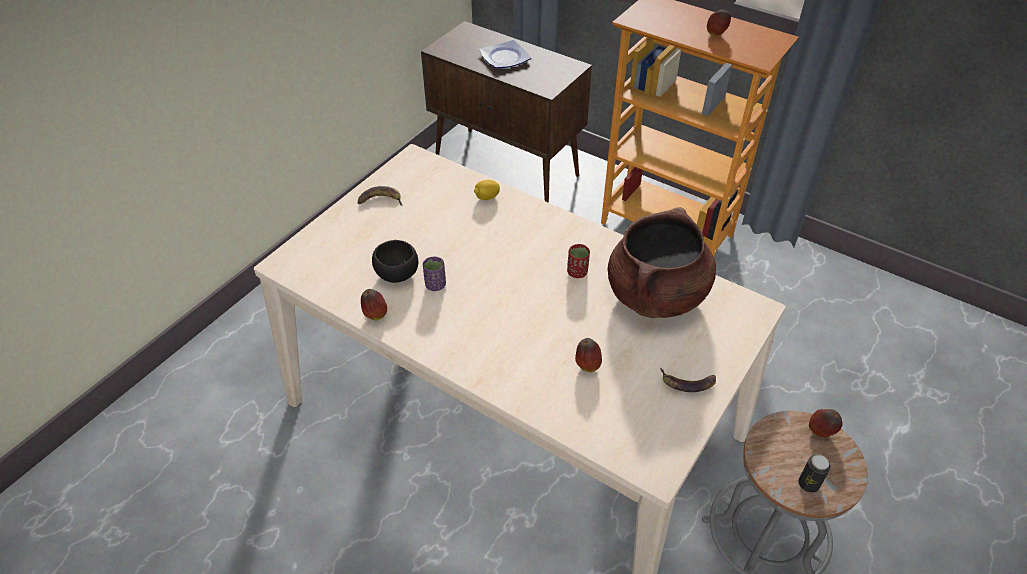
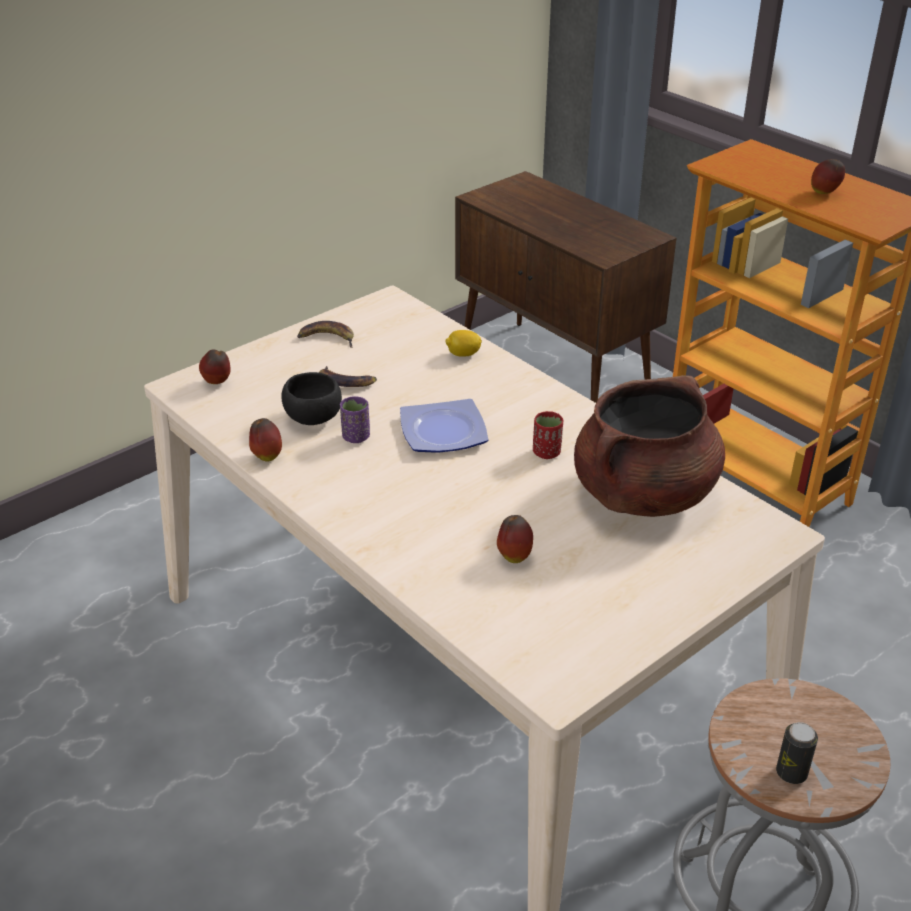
camera: 15 degrees right, 10 degrees down
plate [479,40,531,69] -> plate moved to [400,399,488,453]
banana [660,368,716,392] -> banana moved to [319,366,377,387]
apple [809,409,842,437] -> apple moved to [199,350,231,384]

